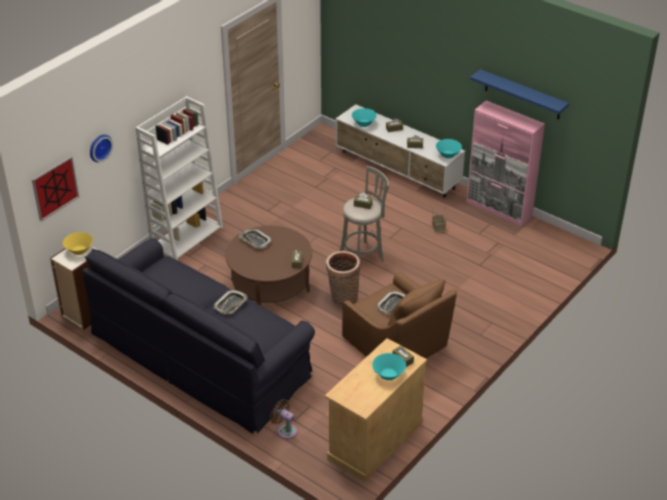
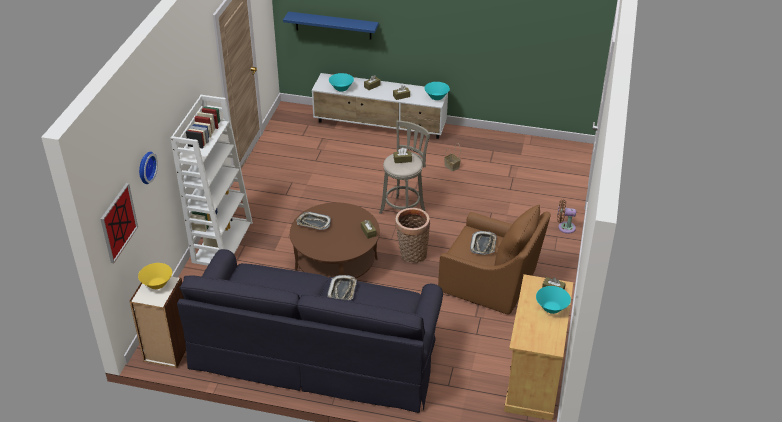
camera: 25 degrees left, 0 degrees up
brown fan [270,399,297,439] -> brown fan moved to [557,200,576,234]
pink cabinet [466,100,545,227] -> none
blue shelf [470,69,569,119] -> blue shelf moved to [283,11,379,40]

